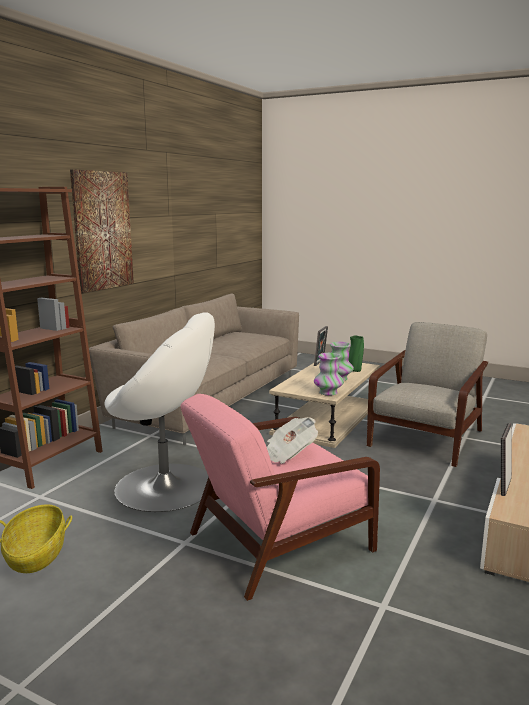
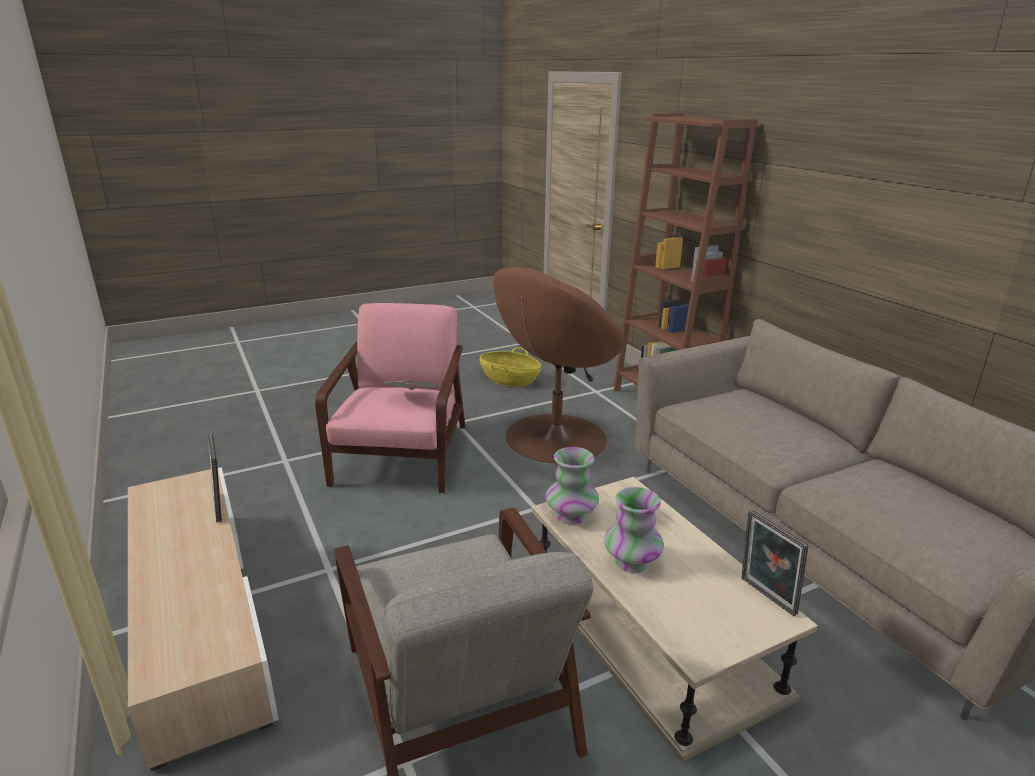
camera: 125 degrees right, 10 degrees up
picture [70,169,134,293] -> none
white armchair [104,312,215,512] -> brown armchair [493,267,624,463]
green vase [349,336,364,372] -> none

